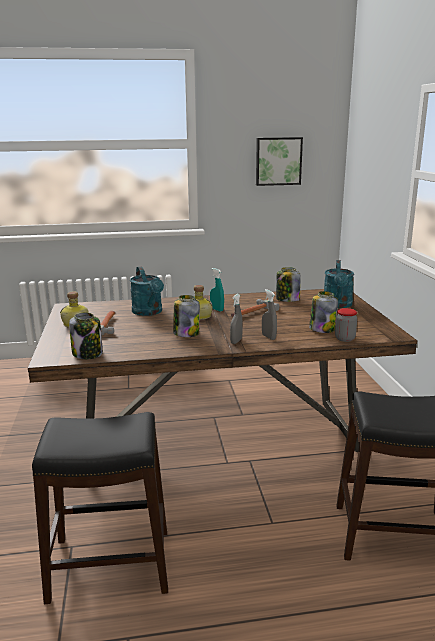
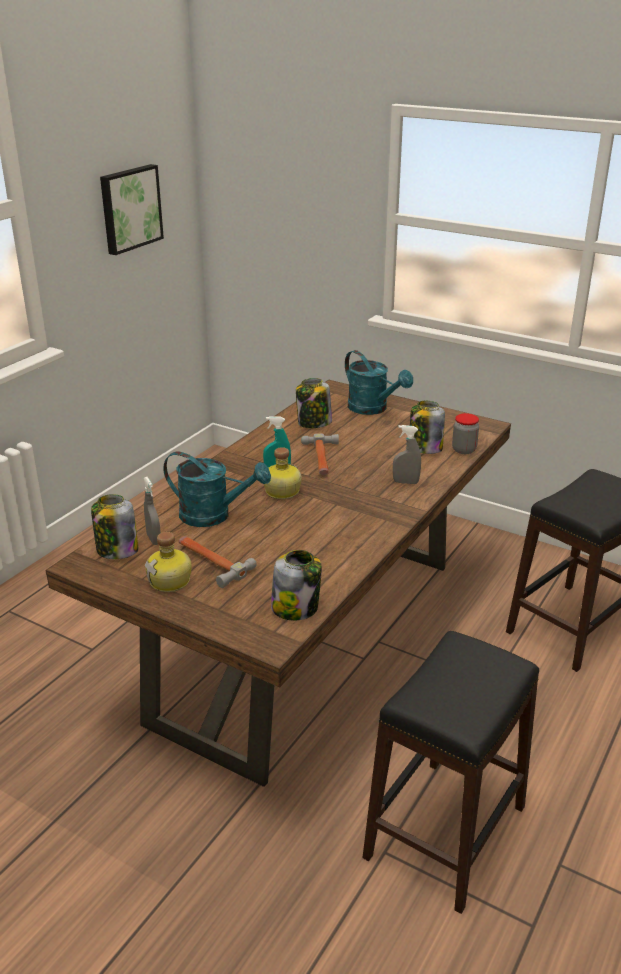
camera: 50 degrees left, 10 degrees up
jar [173,295,200,337] -> jar moved to [91,494,138,559]
grey spray bottle [230,294,243,344] -> grey spray bottle moved to [144,477,161,545]

